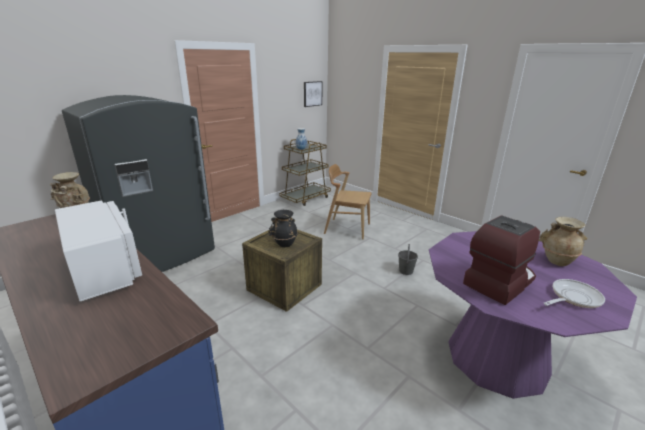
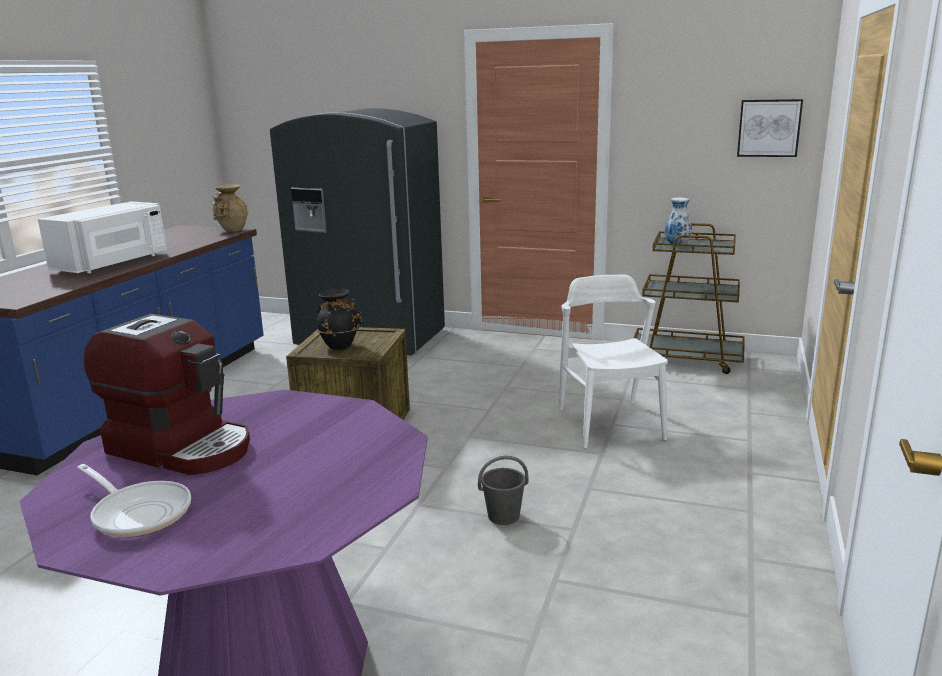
camera: 65 degrees right, 5 degrees down
brown chair [324,164,371,240] -> white chair [559,275,668,449]
beige vase [539,217,587,266] -> none

